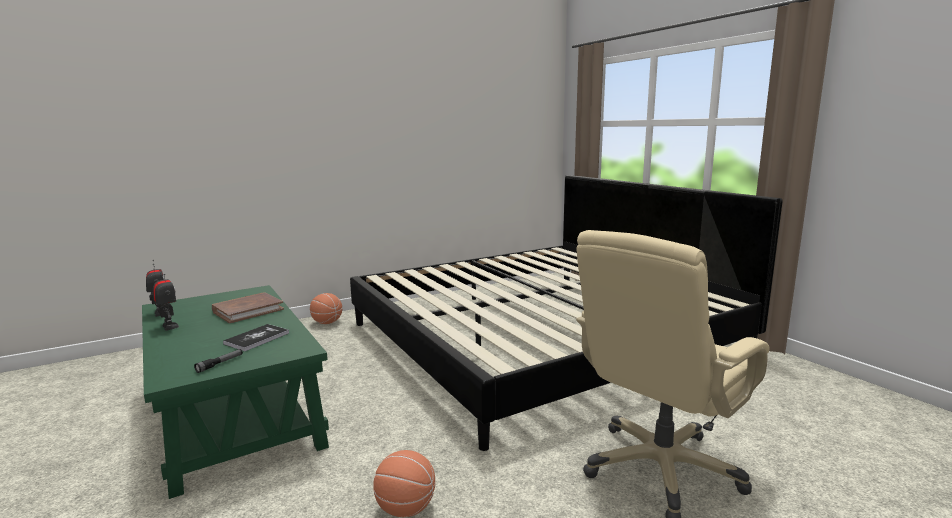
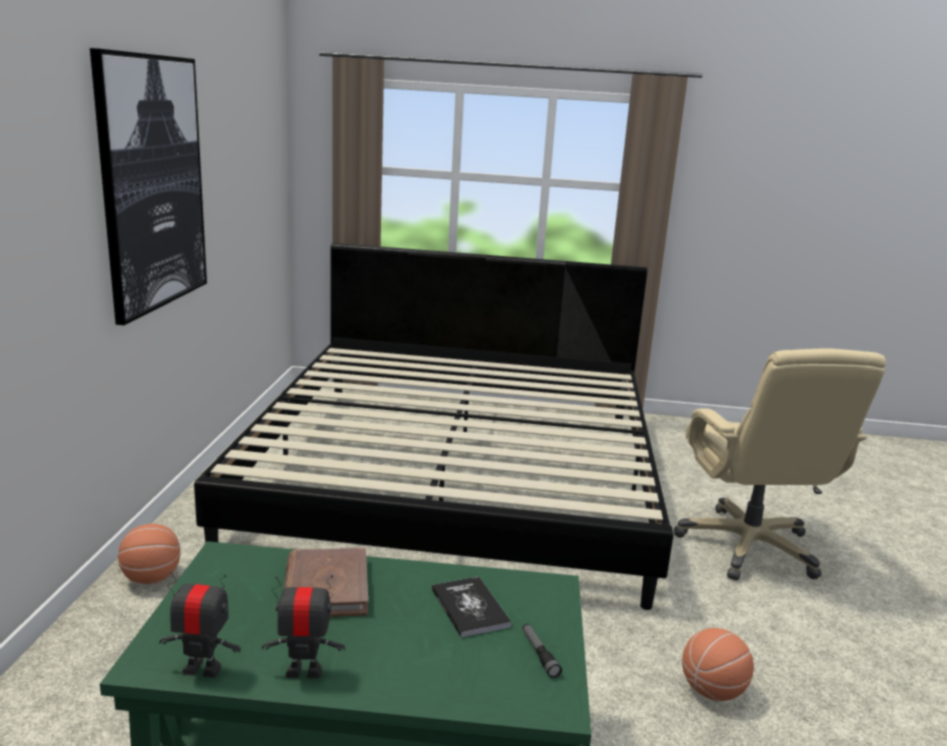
camera: 55 degrees left, 5 degrees up
none -> picture [90,48,207,325]

